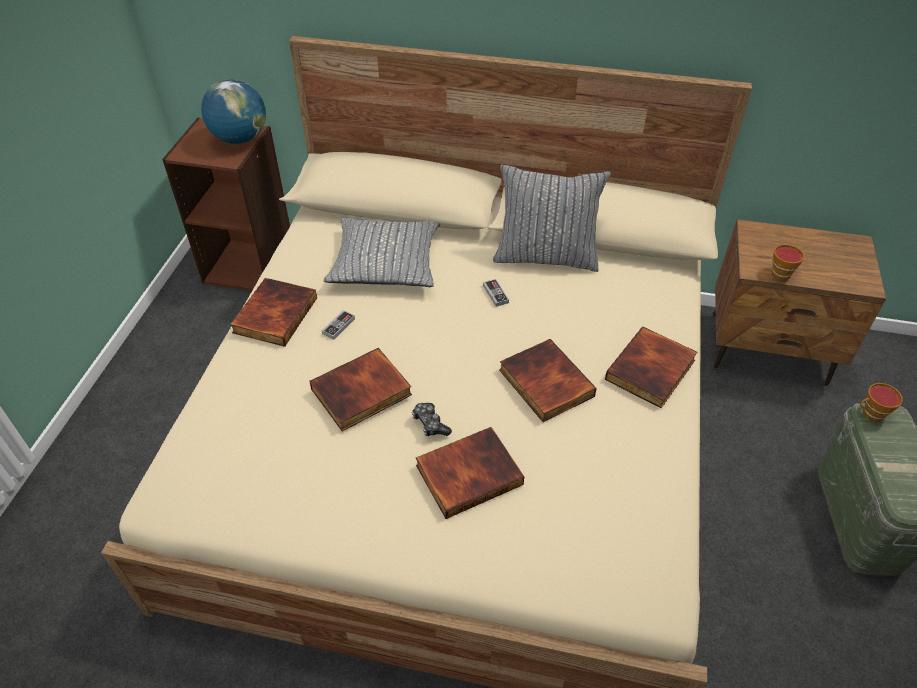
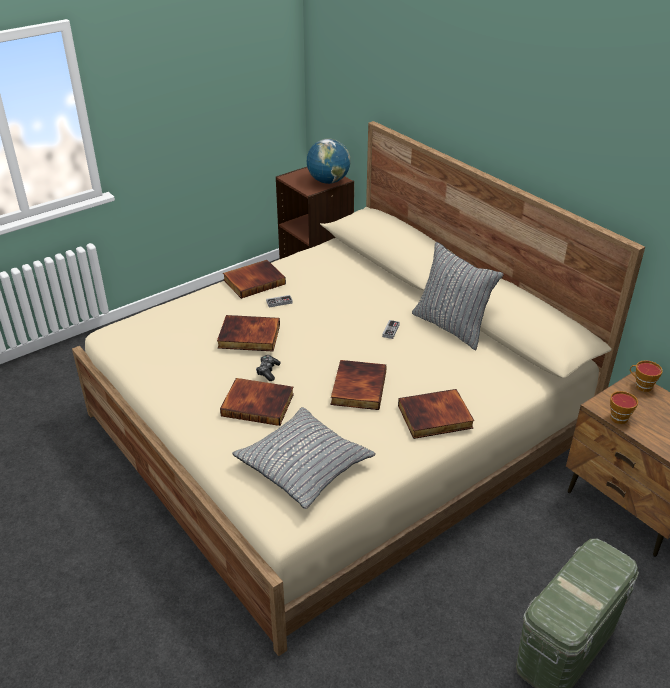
camera: 40 degrees right, 10 degrees down
grey pillow [323,218,440,287] -> grey pillow moved to [232,407,376,509]
cup [860,383,903,422] -> cup moved to [630,360,663,392]

